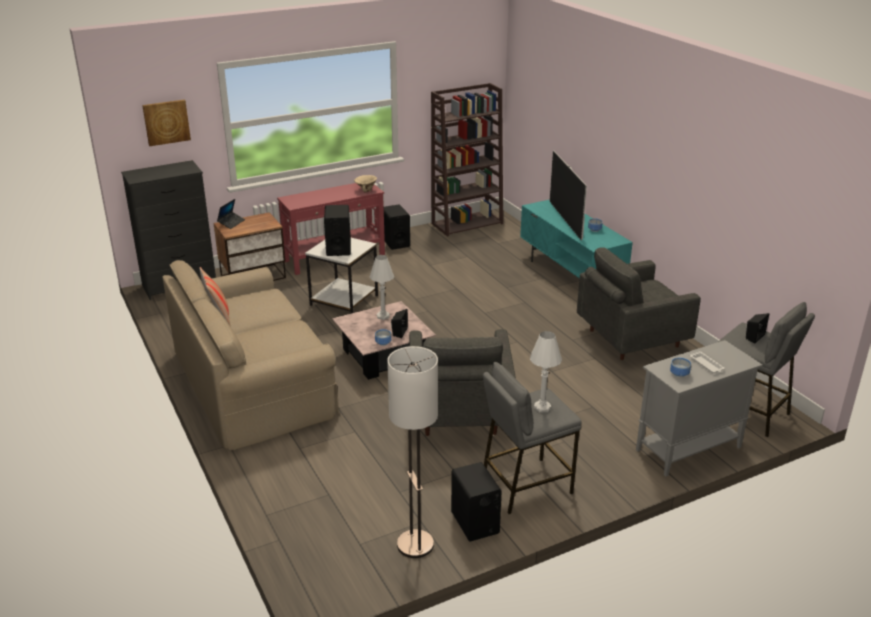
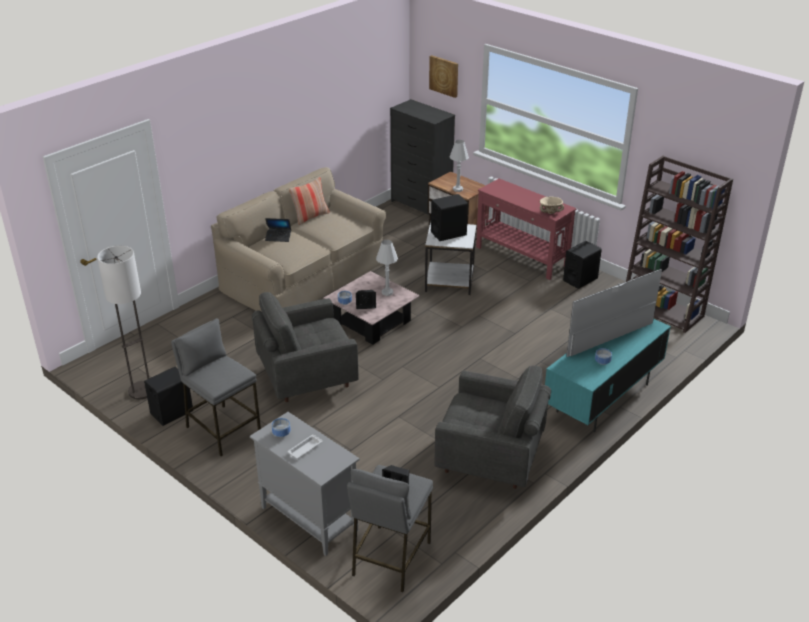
camera: 70 degrees right, 5 degrees up
laptop [217,199,245,229] -> laptop moved to [265,218,291,242]
white table lamp [530,331,562,413] -> white table lamp moved to [449,140,469,192]
grey armchair [577,247,701,360] -> grey armchair turned 150 degrees clockwise [434,365,551,489]

